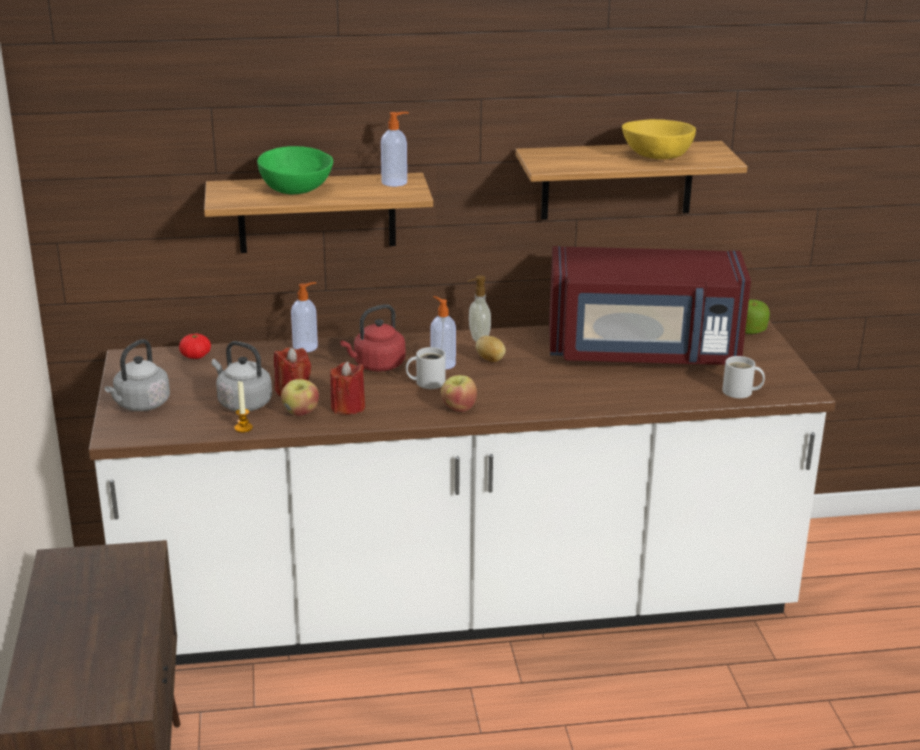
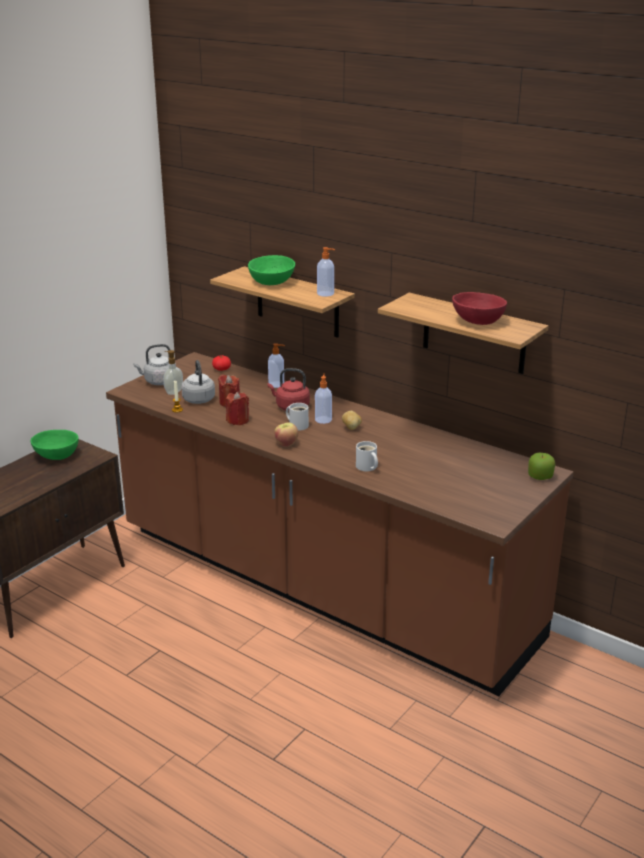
camera: 45 degrees right, 0 degrees up
white counter [89,320,836,665] -> brown counter [106,352,574,696]
apple [281,379,319,416] -> none
soap dispenser [468,275,491,342] -> soap dispenser moved to [163,350,183,395]
red microwave [549,246,751,365] -> none
yellow bowl [622,119,696,159] -> red bowl [452,292,507,325]
white mug [722,356,765,398] -> white mug moved to [356,441,378,471]
none -> green bowl [31,430,79,460]

